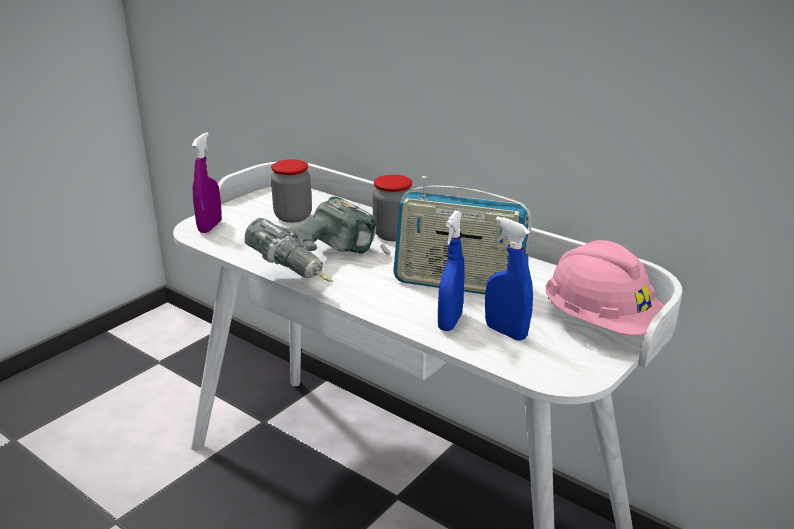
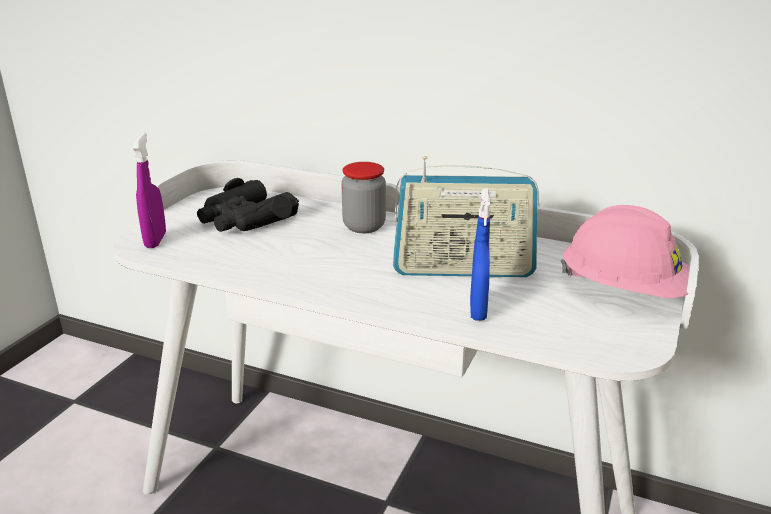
camera: 15 degrees left, 0 degrees up
power drill [245,197,391,282] -> none
jar [271,159,312,223] -> black binoculars [197,178,299,232]
blue spray bottle [485,216,533,341] -> none

